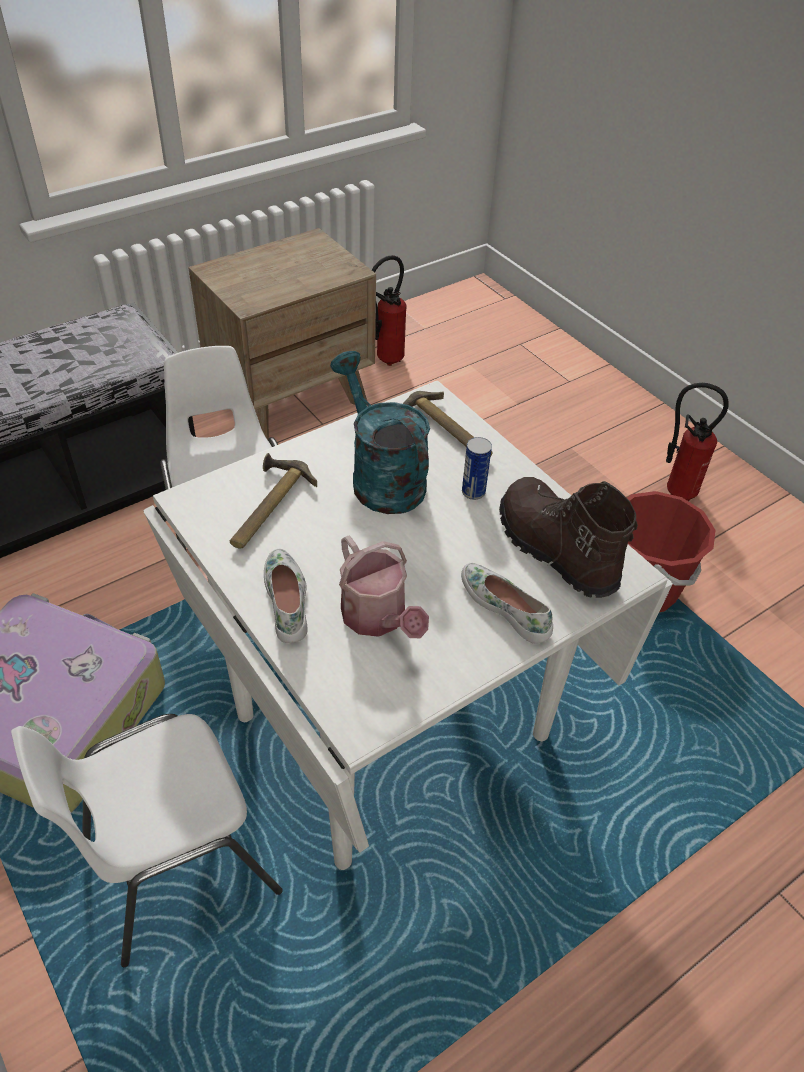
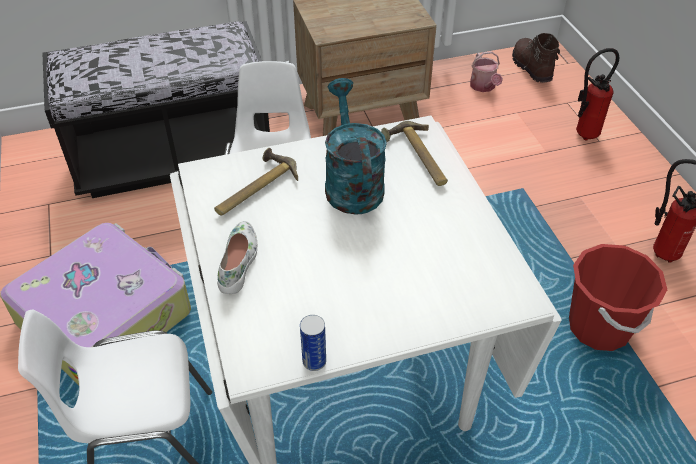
camera: 20 degrees right, 0 degrees up
watering can [339,536,429,638] -> watering can moved to [470,51,503,92]
fire extinguisher [372,255,407,366] -> fire extinguisher moved to [576,48,619,141]
white shoe [461,563,553,644] -> none
can [462,437,492,500] -> can moved to [300,315,326,371]
brown boot [499,477,638,598] -> brown boot moved to [512,33,560,83]

